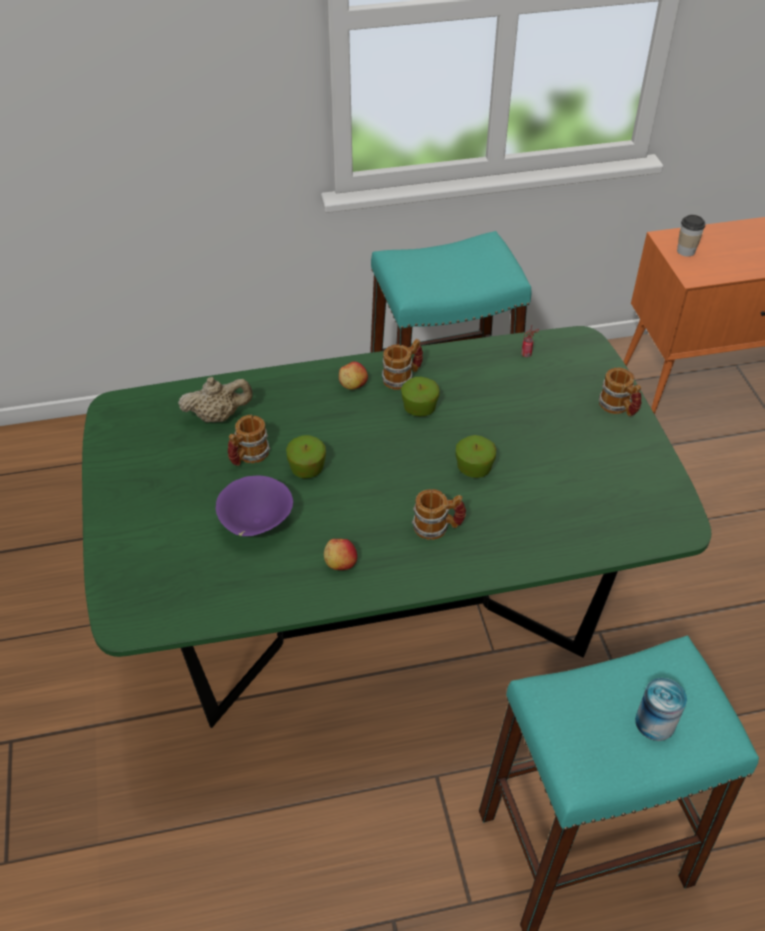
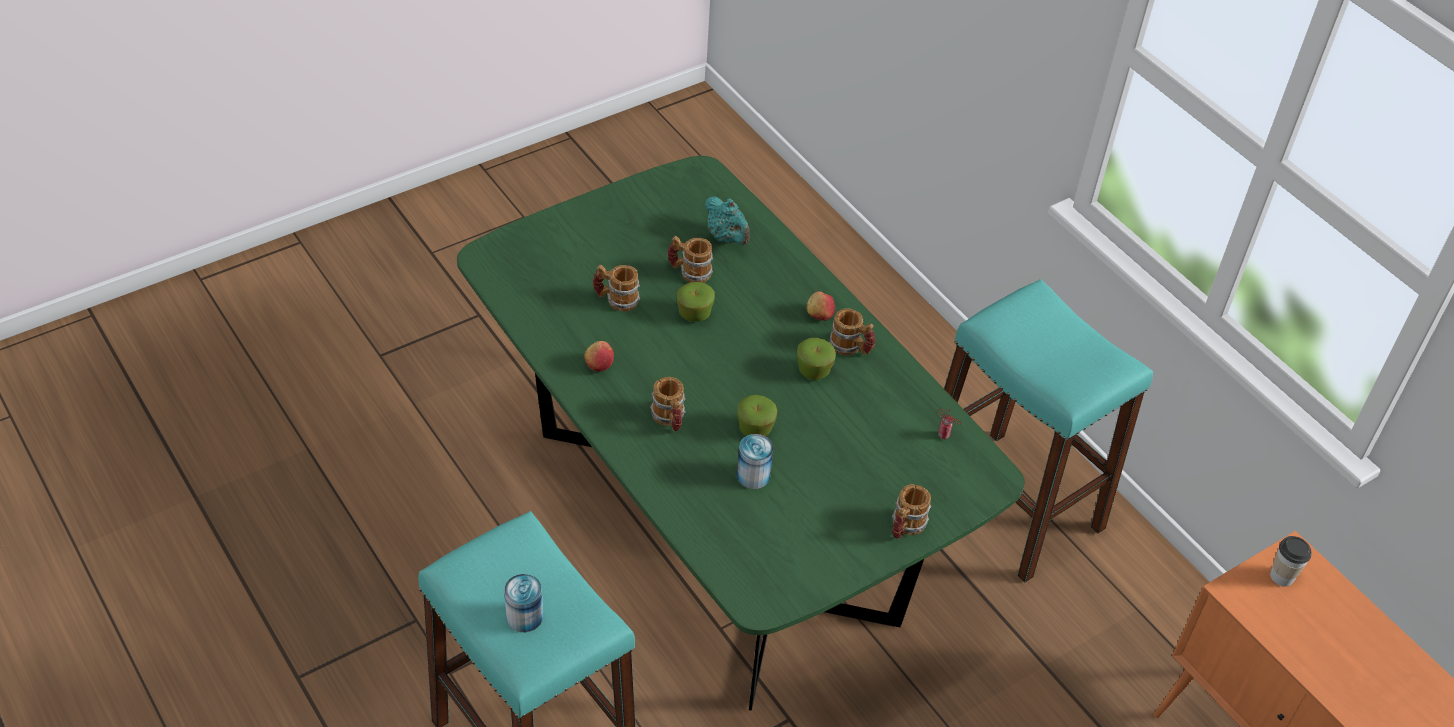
camera: 65 degrees right, 0 degrees up
beige teapot [178,377,253,423] -> turquoise teapot [705,196,750,245]
purple bowl [216,476,293,536] -> mug [593,265,640,312]
none -> can [736,434,773,489]

